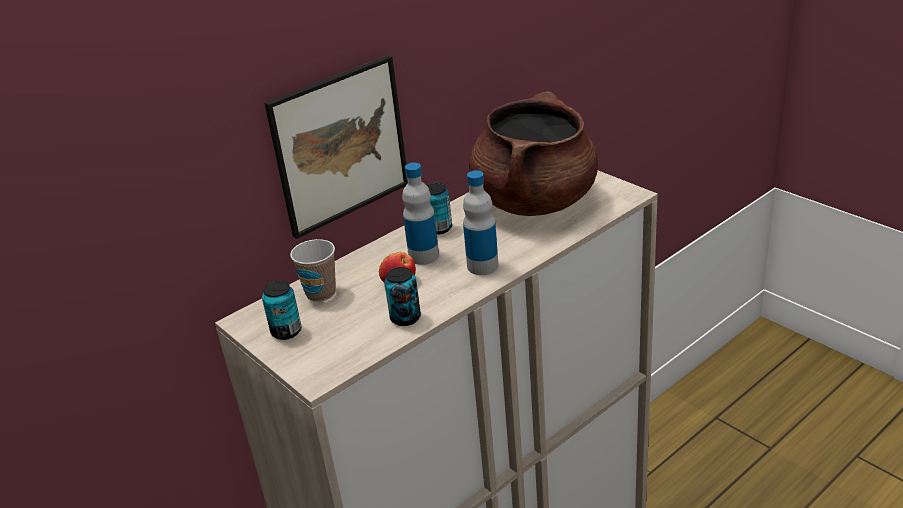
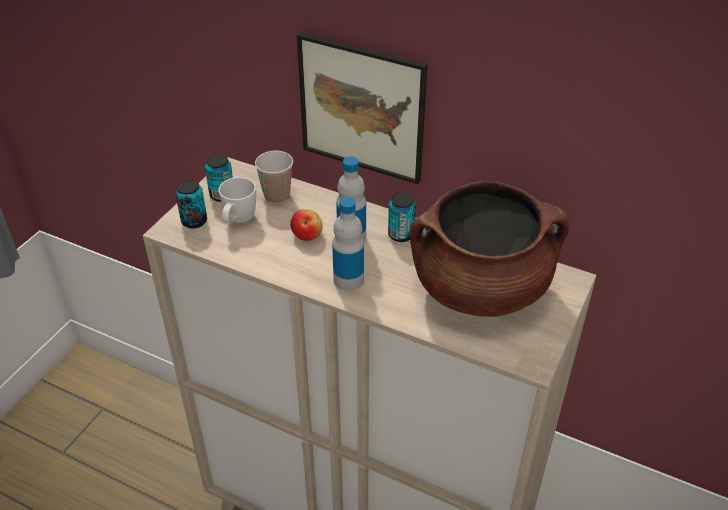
camera: 65 degrees right, 10 degrees up
can [384,267,421,326] -> can moved to [175,180,207,229]
none -> white mug [218,177,256,223]

